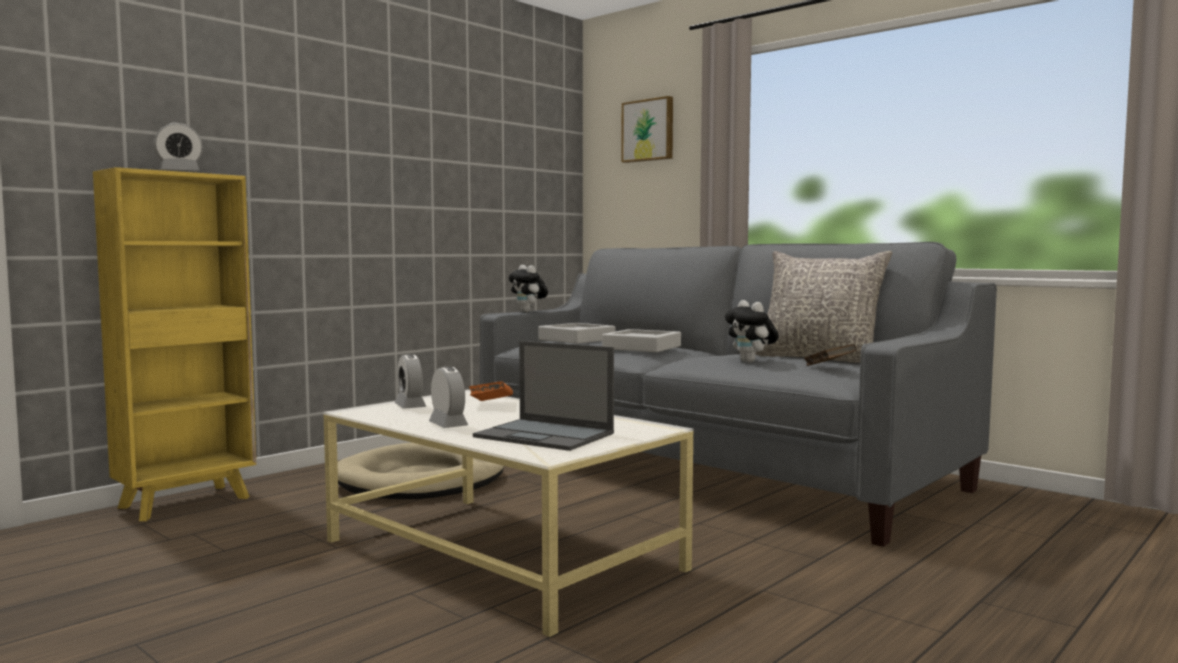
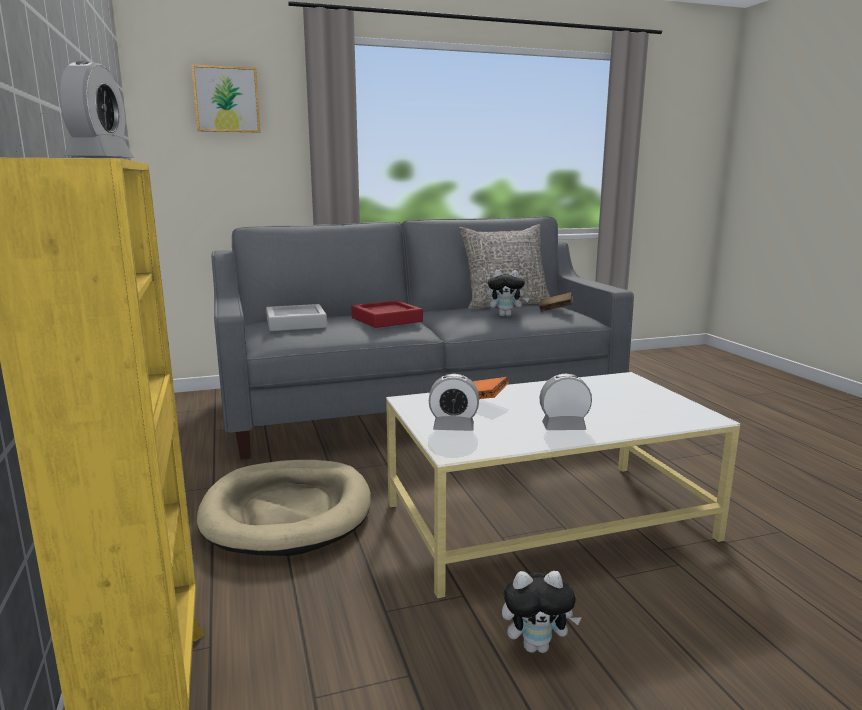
camera: 60 degrees left, 10 degrees up
laptop [473,341,614,451] -> none
plush toy [508,265,548,312] -> plush toy moved to [502,571,582,653]
grey tray [602,329,681,352] -> red tray [351,300,423,328]

